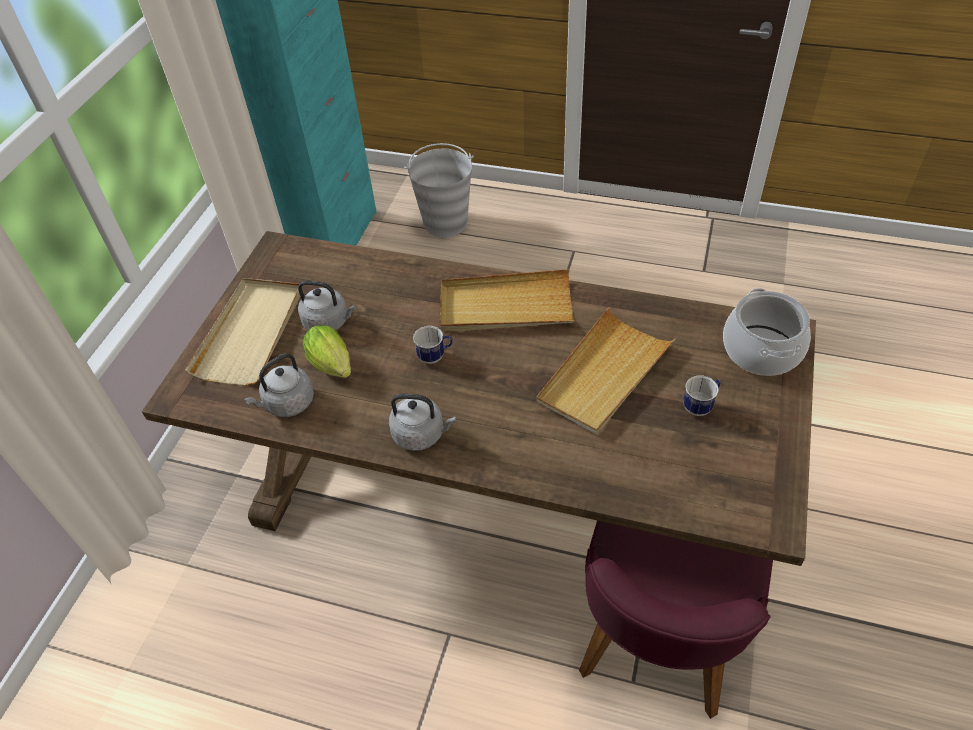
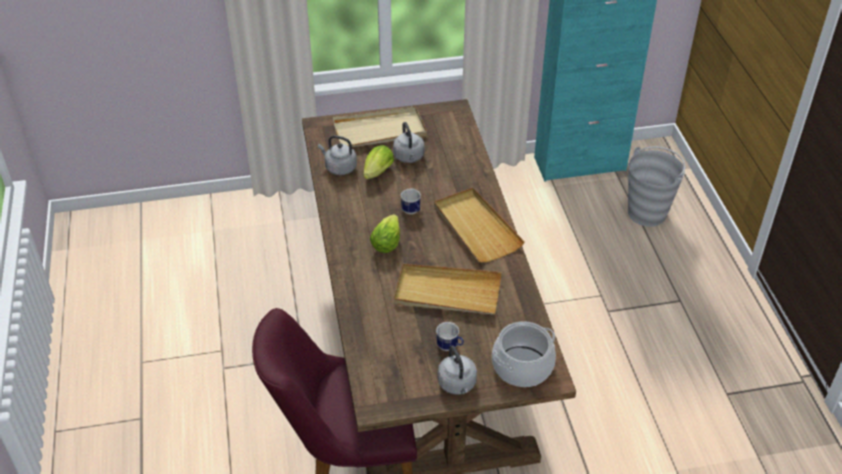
camera: 60 degrees right, 5 degrees down
grey kettle [389,394,456,451] -> grey kettle moved to [438,346,477,395]
none -> lettuce [370,214,400,253]

